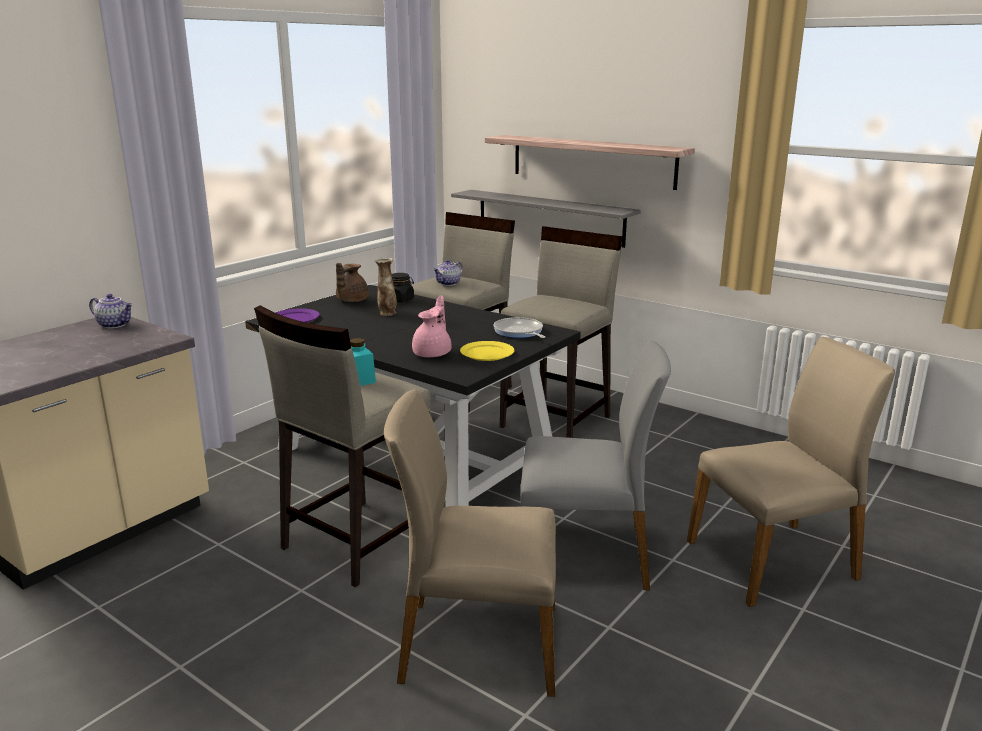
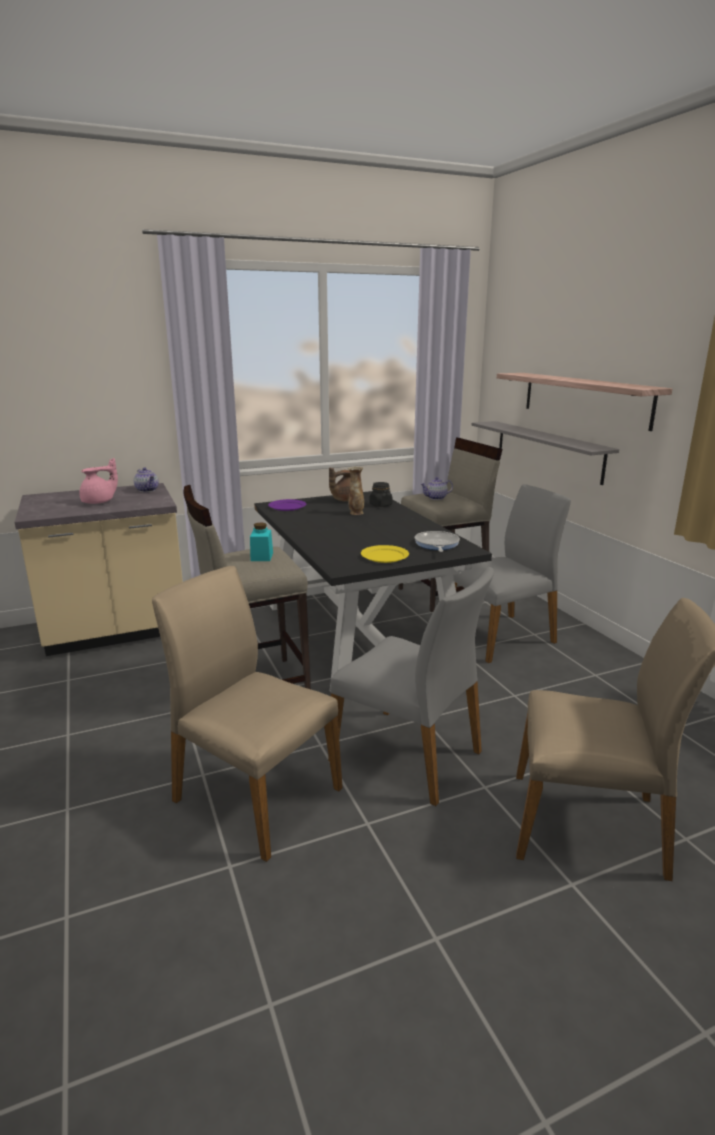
camera: 30 degrees right, 0 degrees up
pink teapot [412,295,451,357] -> pink teapot moved to [79,458,118,504]
beige stool [500,226,623,438] -> grey chair [453,484,571,663]

